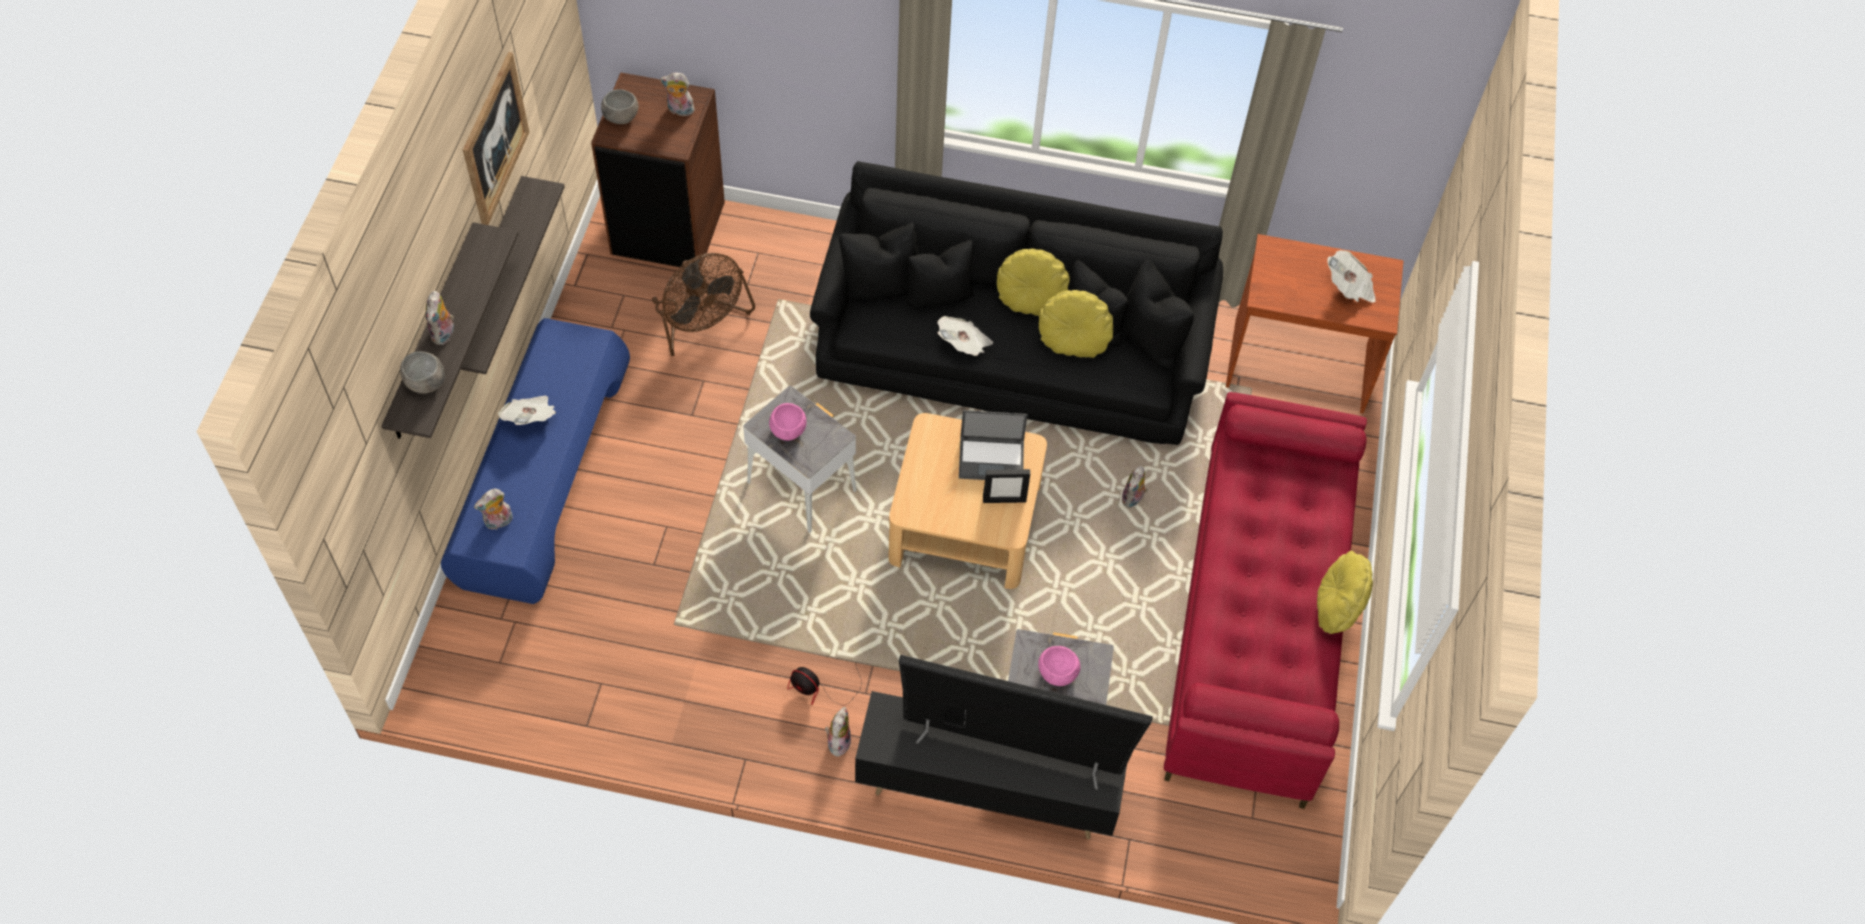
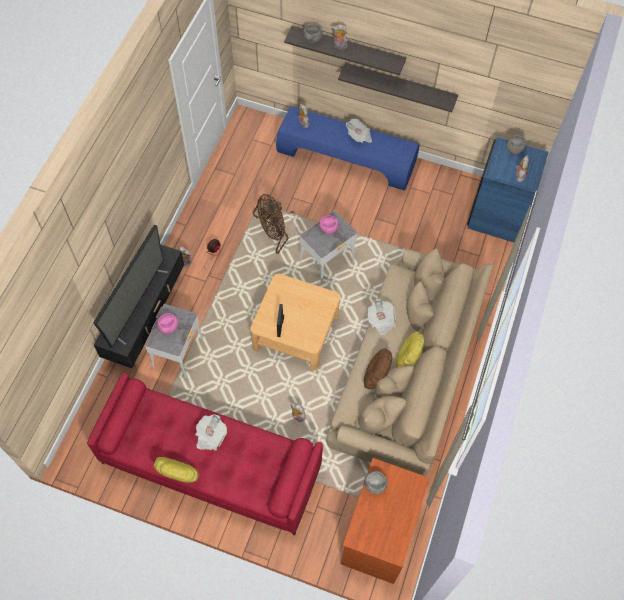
camera: 100 degrees right, 5 degrees up
picture [463,52,529,225] -> none
brown cabinet [591,73,725,270] -> blue cabinet [467,137,549,242]
brown fan [652,253,755,356] -> brown fan moved to [253,194,295,254]
black sofa [810,161,1223,445] -> beige sofa [326,248,494,476]
laptop [959,410,1028,480] -> none
yellow pillow [1039,290,1113,358] -> brown pillow [364,348,392,389]
newspaper [1327,250,1376,303] -> newspaper moved to [195,414,227,451]
none -> grey bowl [364,471,388,494]

